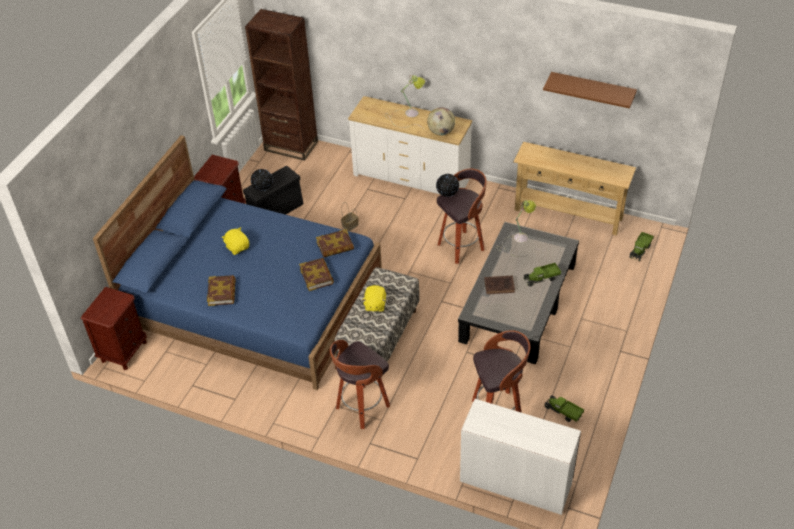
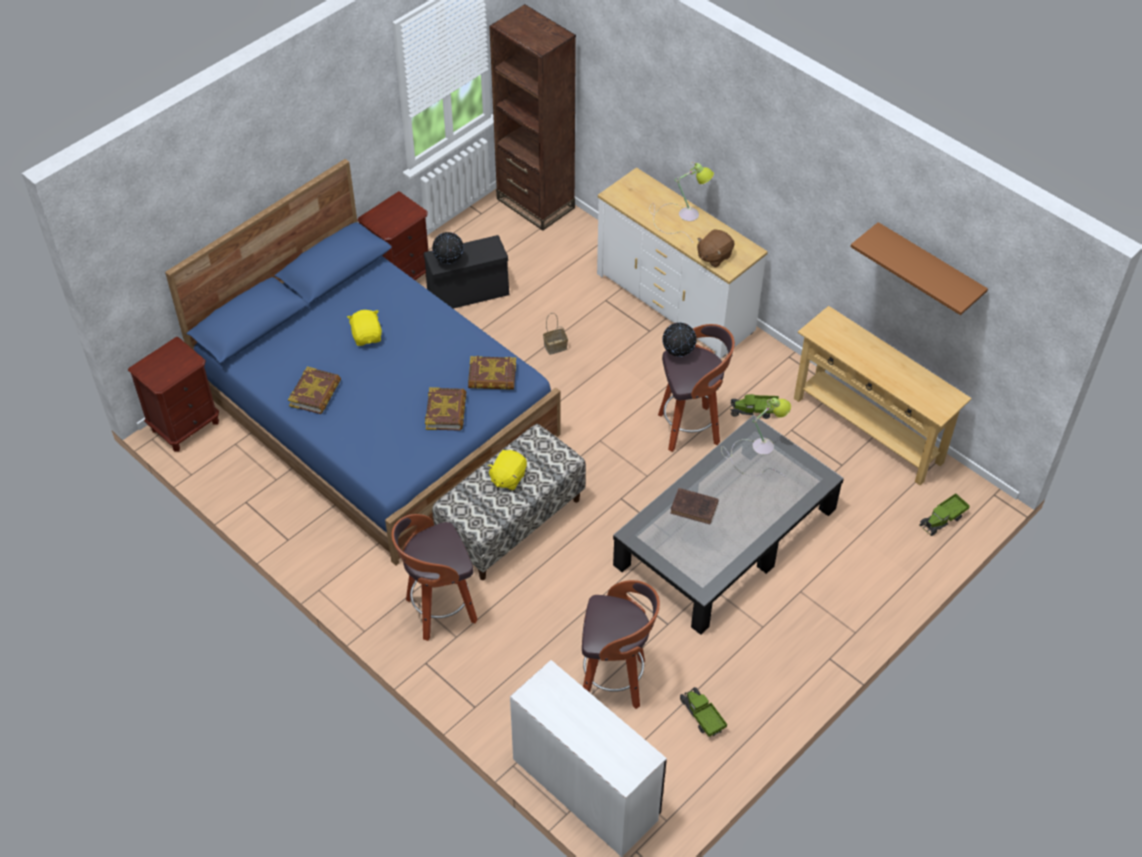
camera: 20 degrees right, 5 degrees up
globe [427,107,455,136] -> brown plush toy [697,229,735,268]
toy truck [524,263,561,287] -> toy truck moved to [730,394,779,419]

